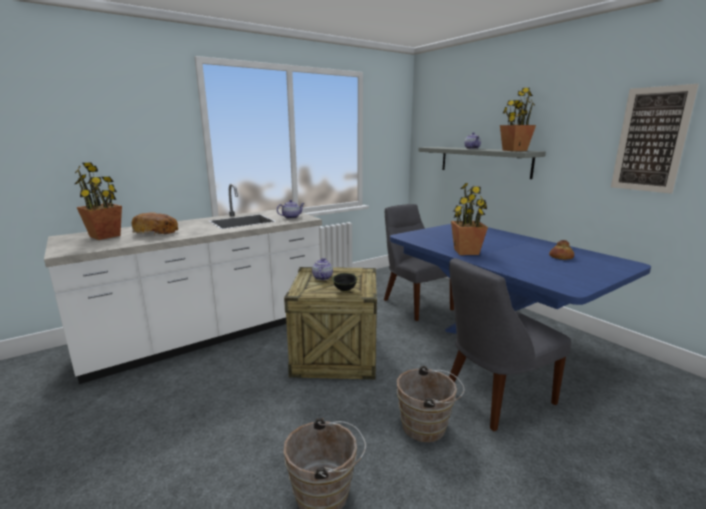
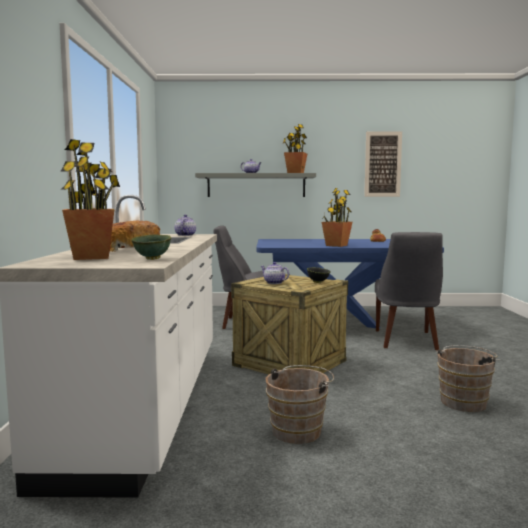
camera: 55 degrees left, 10 degrees down
brown bucket [397,366,465,442] -> brown bucket moved to [265,365,334,444]
none -> green bowl [131,234,171,260]

